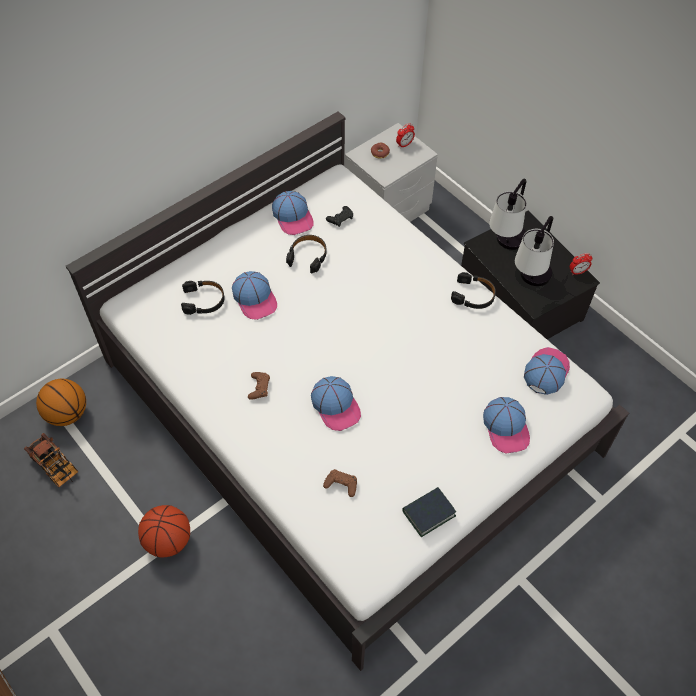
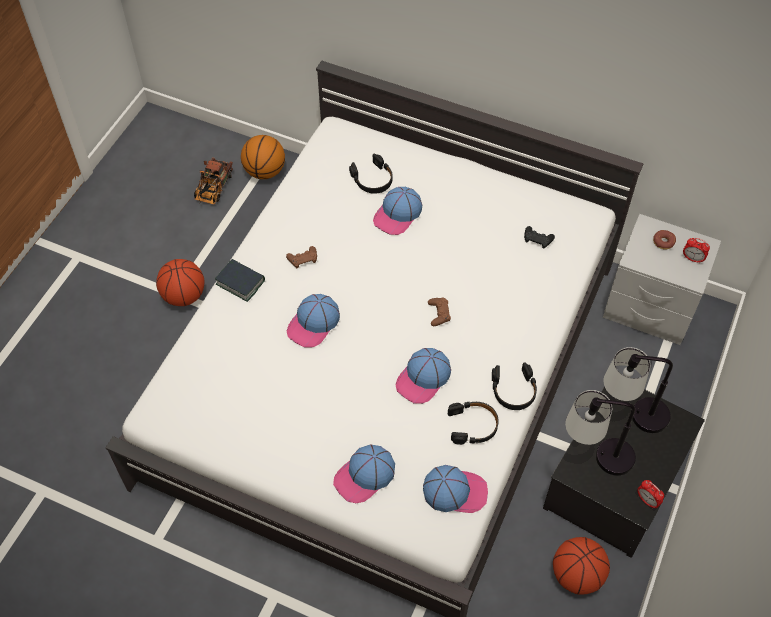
camera: 65 degrees right, 0 degrees up
cap [272,191,314,235] -> cap moved to [396,348,451,404]
black headphones [286,235,327,273] -> black headphones moved to [448,402,499,445]
brown game controller [323,469,357,497] -> brown game controller moved to [428,298,451,326]
book [402,487,456,537] -> book moved to [215,259,265,302]
none -> basketball [553,537,610,595]

